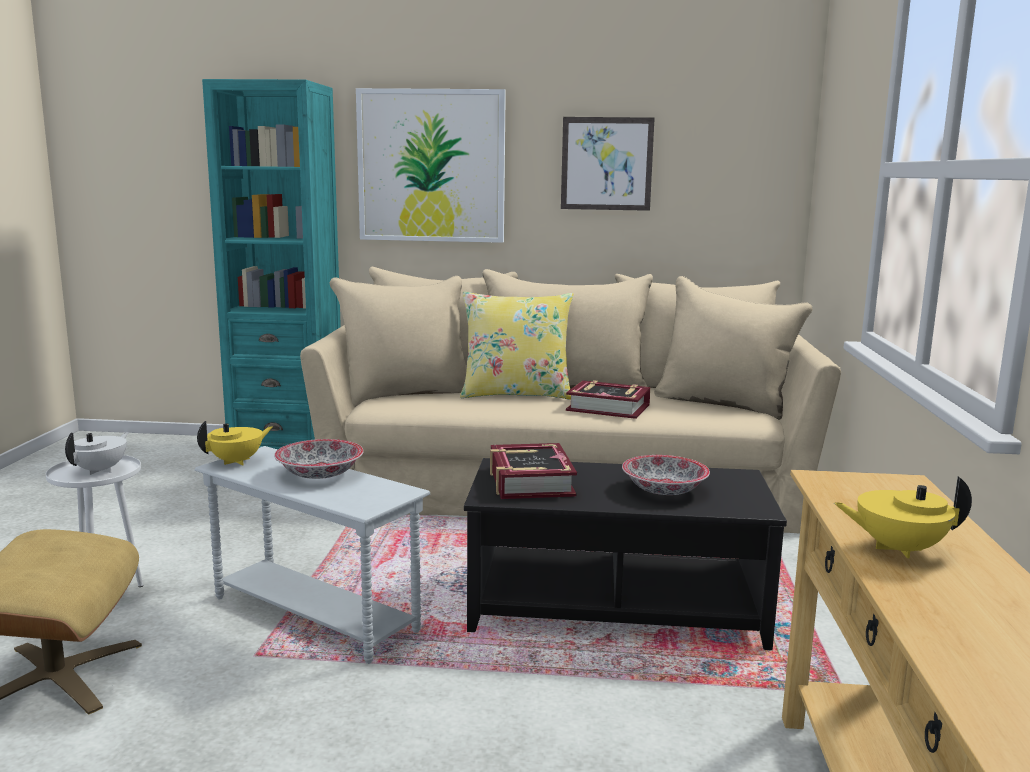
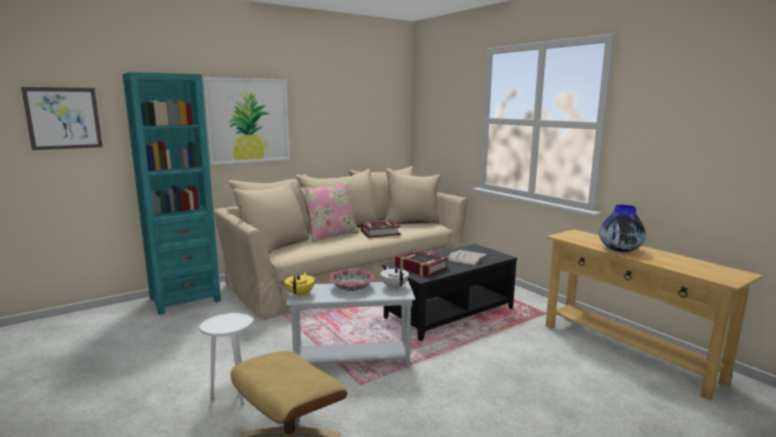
camera: 40 degrees left, 0 degrees up
white teapot [65,432,129,475] -> white teapot moved to [380,266,409,290]
yellow pillow [460,292,573,400] -> pink pillow [300,182,359,243]
picture [561,117,655,211] -> picture moved to [21,87,103,150]
bowl [622,455,710,495] -> white book [446,250,488,266]
yellow teapot [834,477,972,558] -> vase [599,205,646,252]

